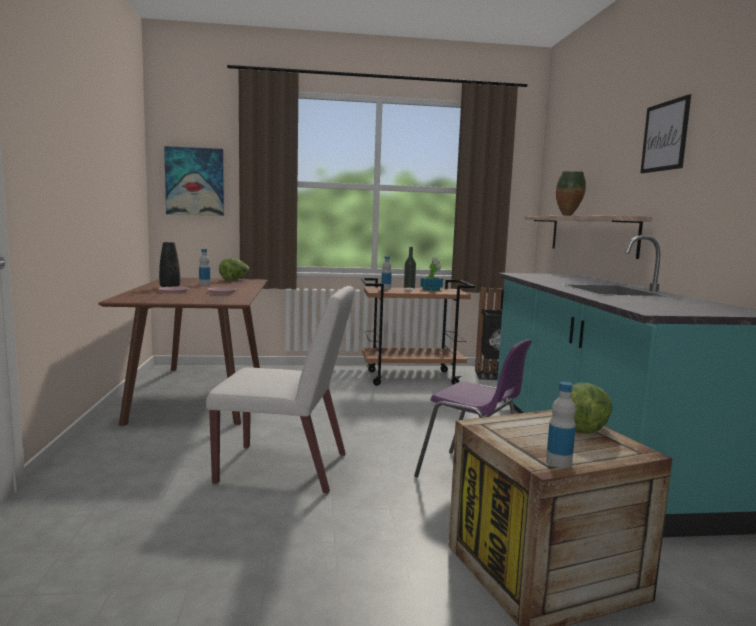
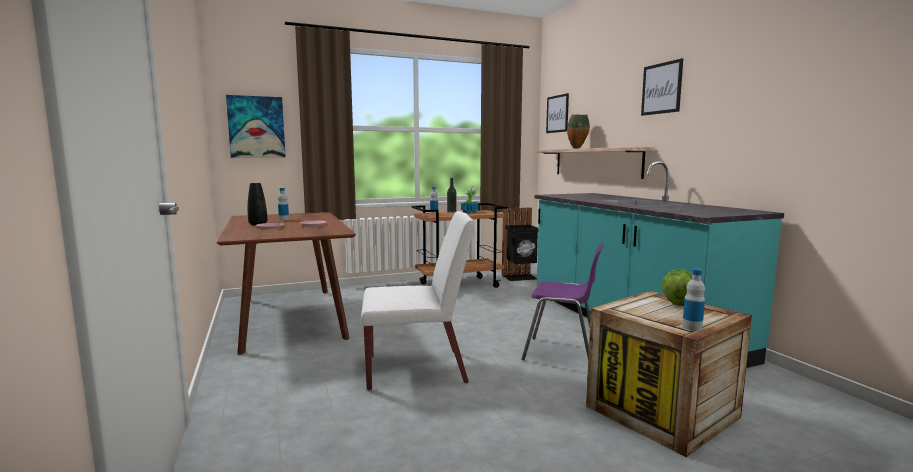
camera: 15 degrees left, 0 degrees up
lettuce [219,258,249,281] -> none
none -> picture [546,93,569,133]

